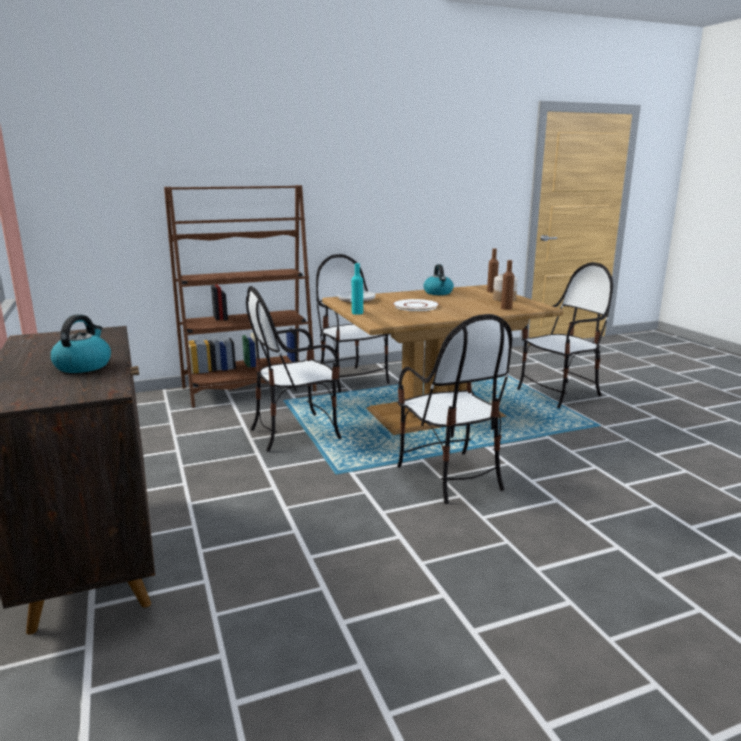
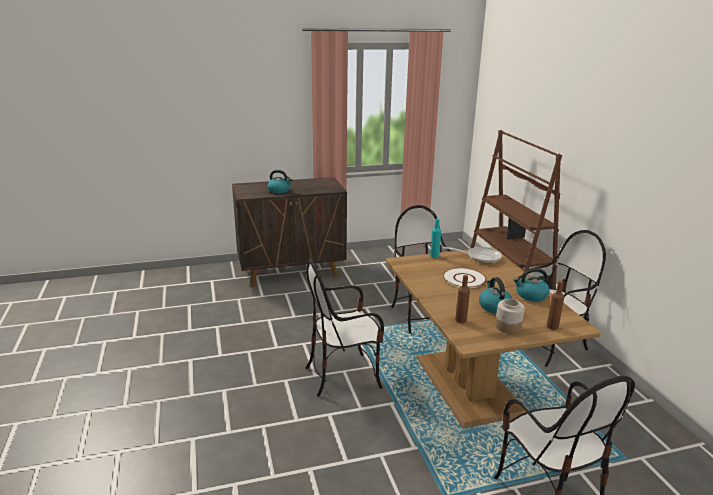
camera: 95 degrees right, 5 degrees up
none -> kettle [479,277,512,314]

